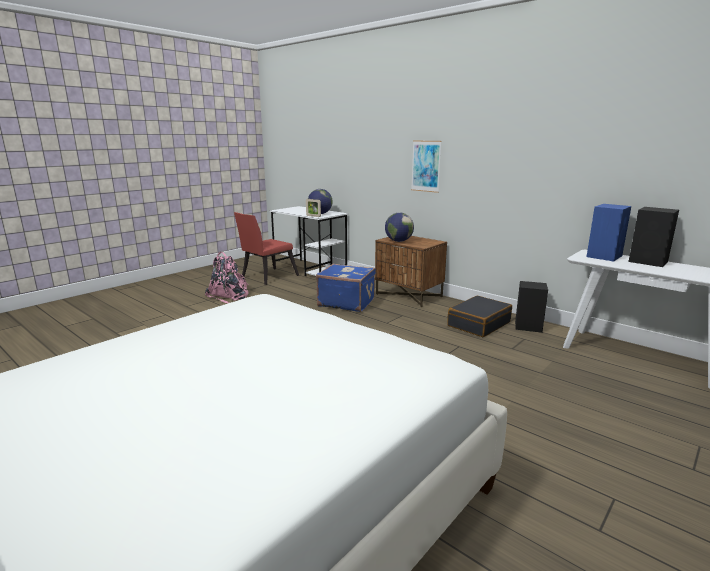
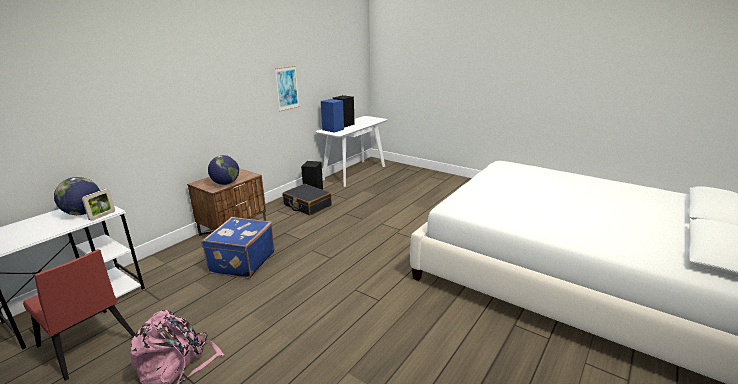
camera: 95 degrees left, 5 degrees up
picture [411,141,441,193] -> picture moved to [275,66,299,112]

